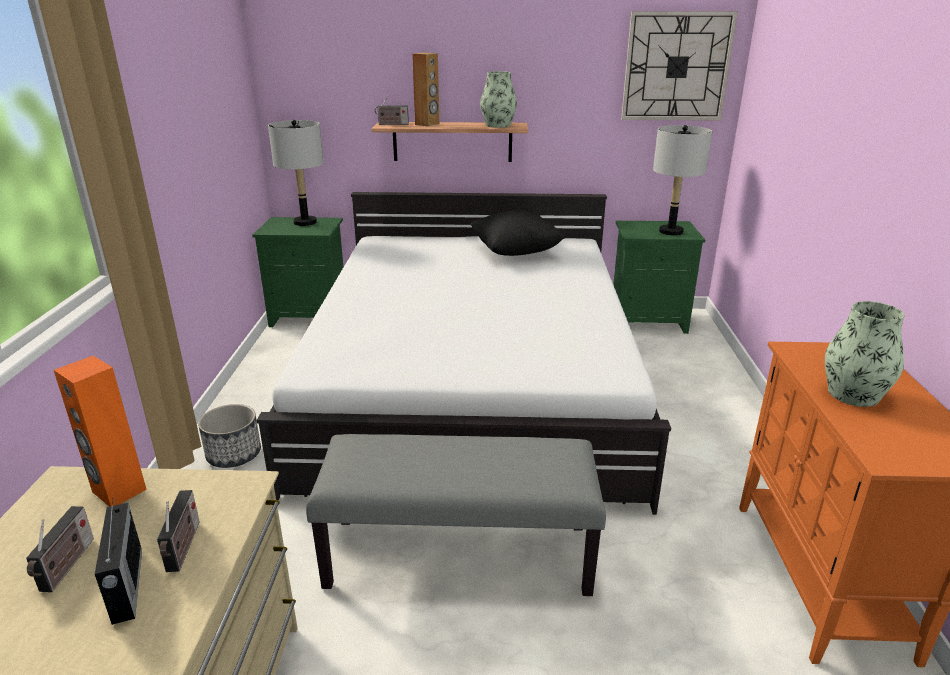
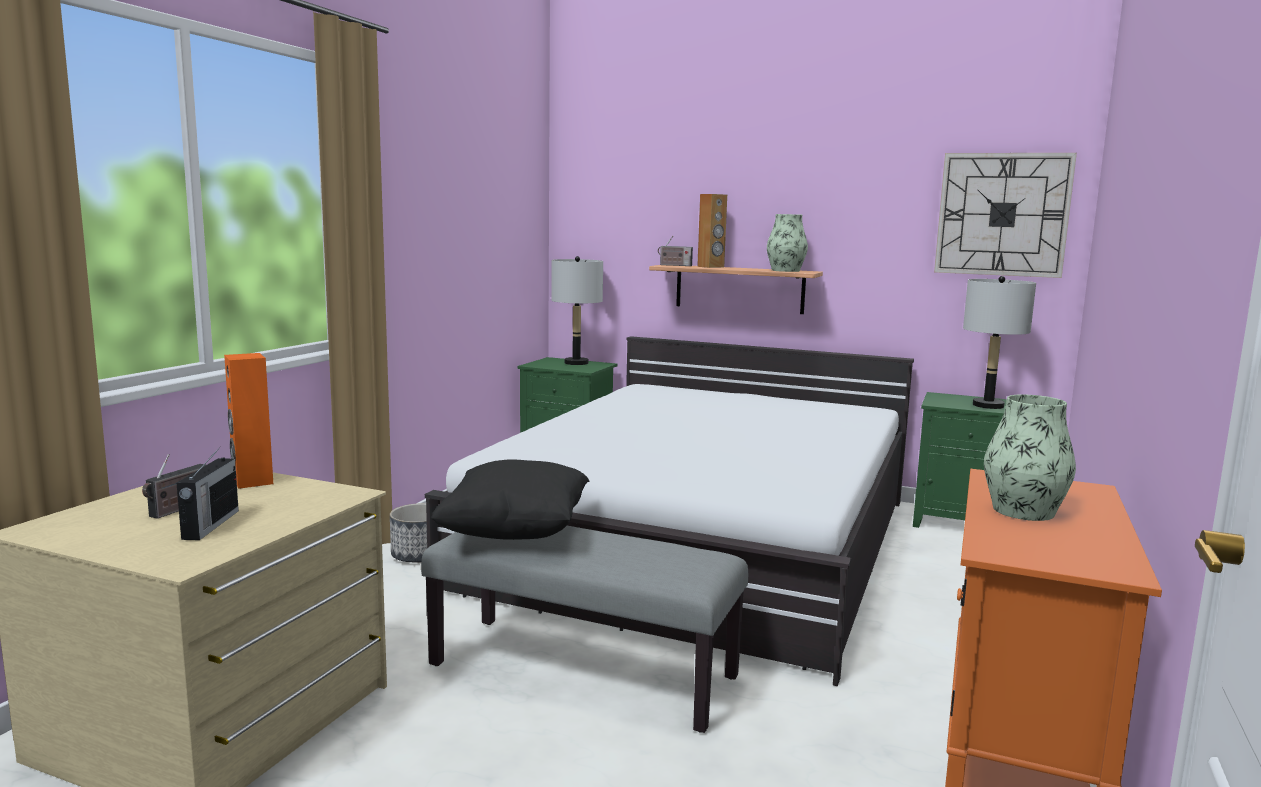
camera: 20 degrees right, 15 degrees down
radio [157,490,200,572] -> none
black pillow [471,210,565,256] -> black pillow moved to [431,459,590,540]

